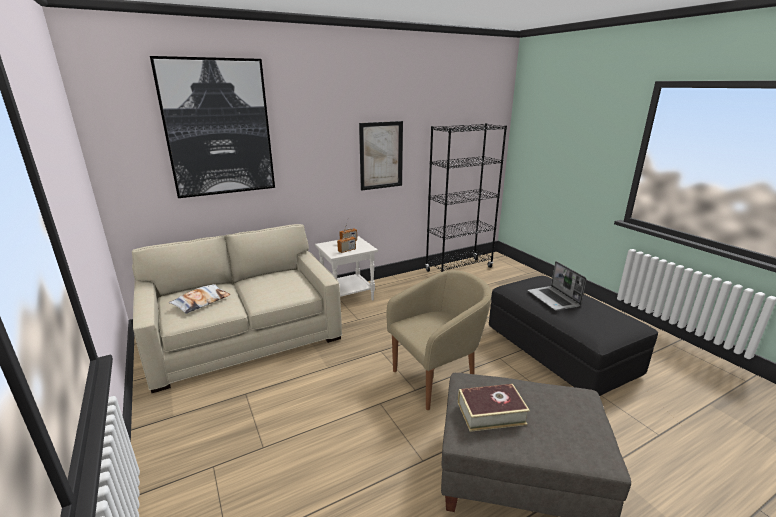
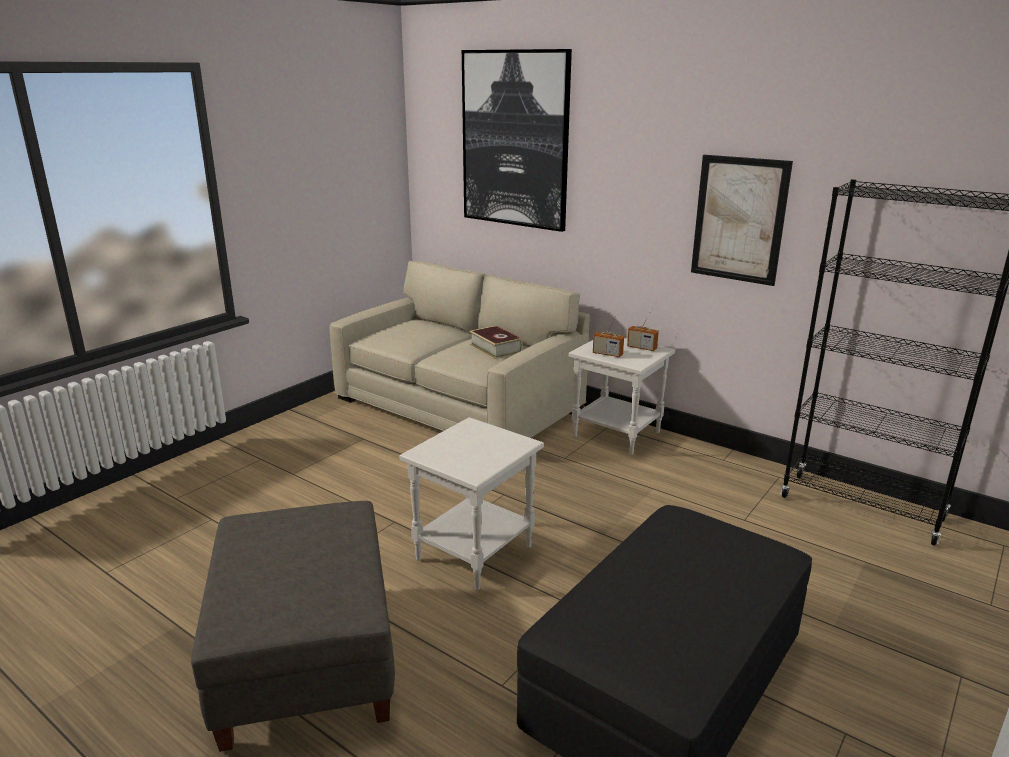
camera: 65 degrees right, 0 degrees up
pillow [169,284,231,314] -> none
beige armchair [387,270,492,410] -> white side table [399,417,544,590]
book [458,384,530,432] -> book moved to [469,326,522,359]
laptop [528,261,586,310] -> none

